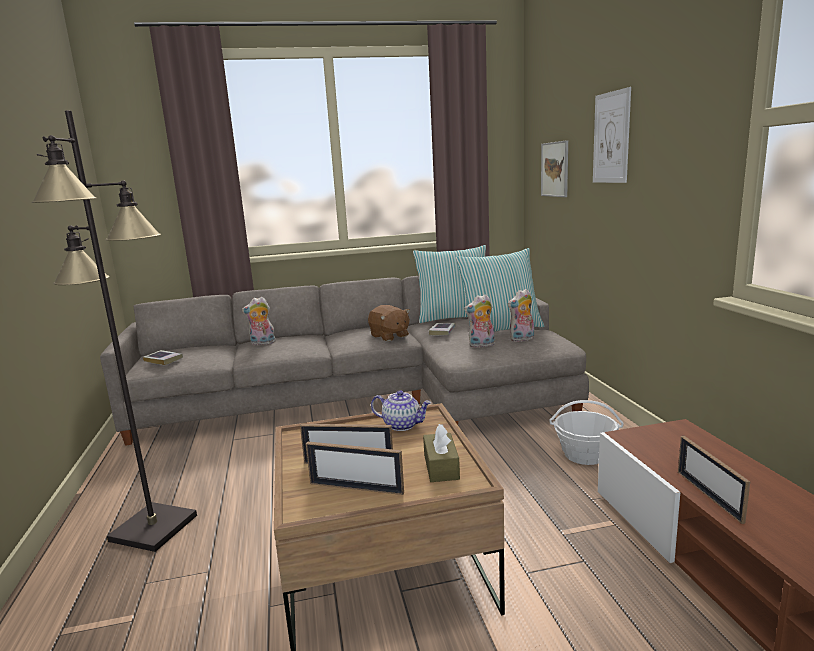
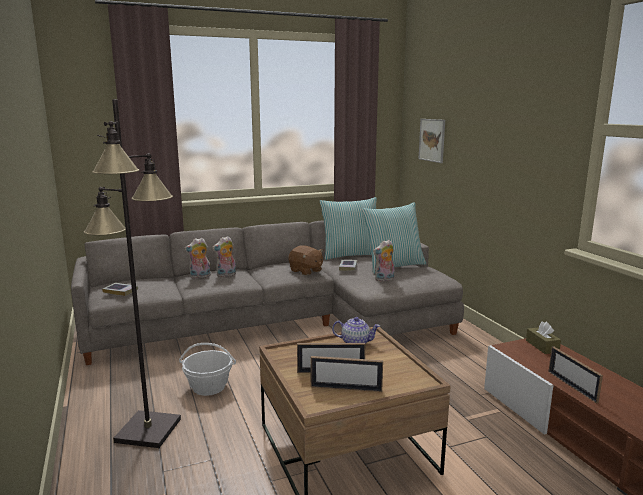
camera: 10 degrees left, 0 degrees up
brown tissue box [423,424,460,482] -> brown tissue box moved to [526,322,561,354]
plush toy [508,289,534,342] -> plush toy moved to [212,236,236,277]
basket [550,400,624,465] -> basket moved to [179,343,236,396]
picture [593,87,631,183] -> none

